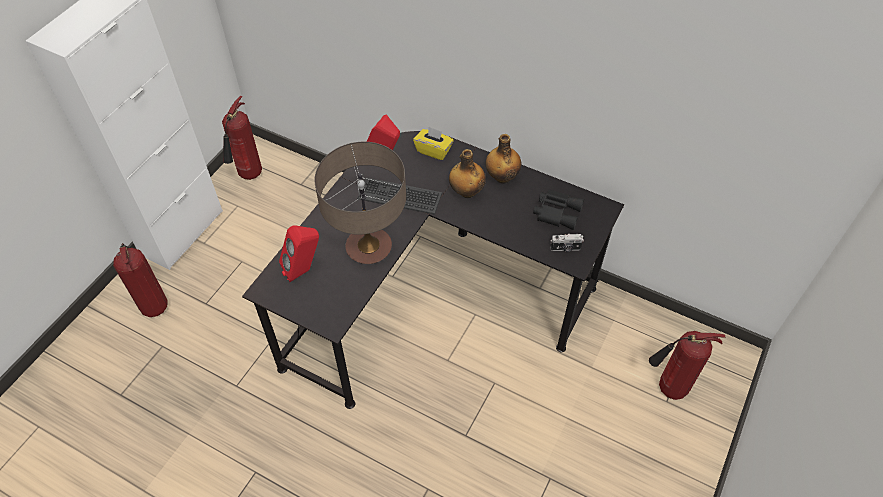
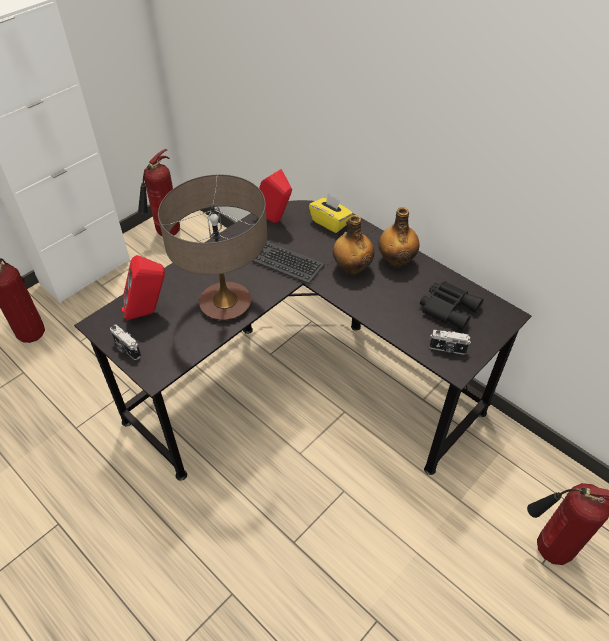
camera: 15 degrees right, 5 degrees down
none -> camera [110,324,141,360]

